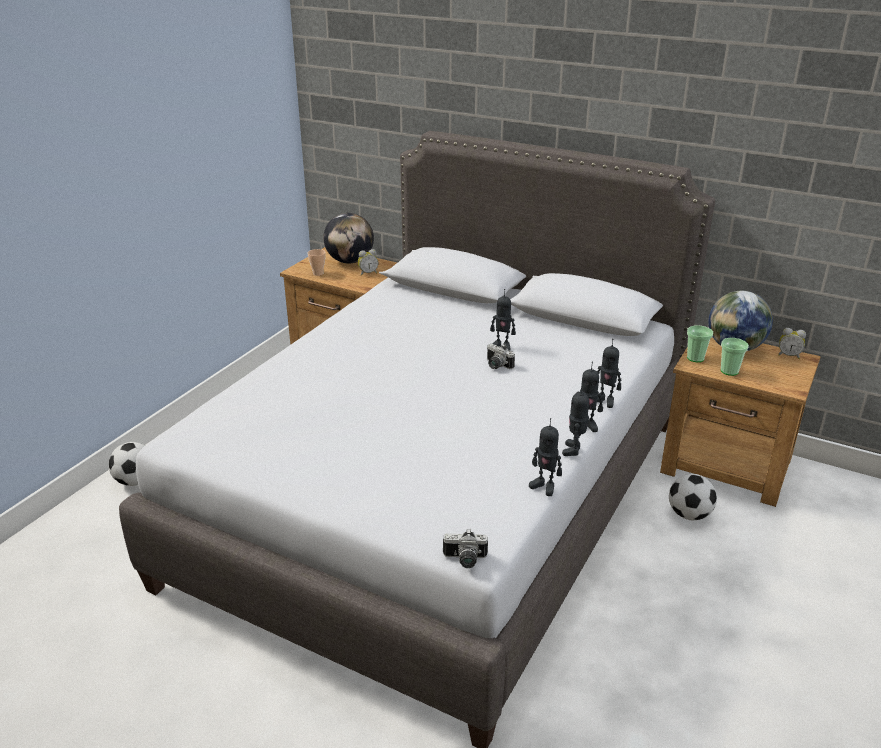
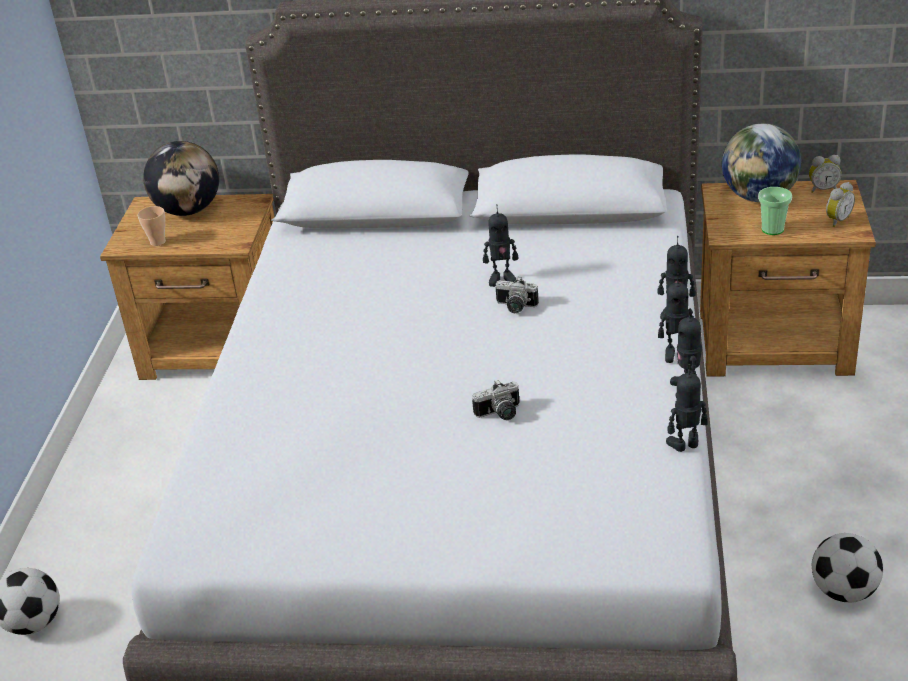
camera: 20 degrees left, 5 degrees up
alarm clock [358,249,378,276] -> alarm clock moved to [826,182,855,227]
camera [443,529,488,568] -> camera moved to [472,380,520,420]
toy robot [529,418,562,496] -> toy robot turned 150 degrees clockwise [666,364,708,452]
football [669,474,717,520] -> football moved to [812,533,883,603]
cup [687,325,713,362] -> none

